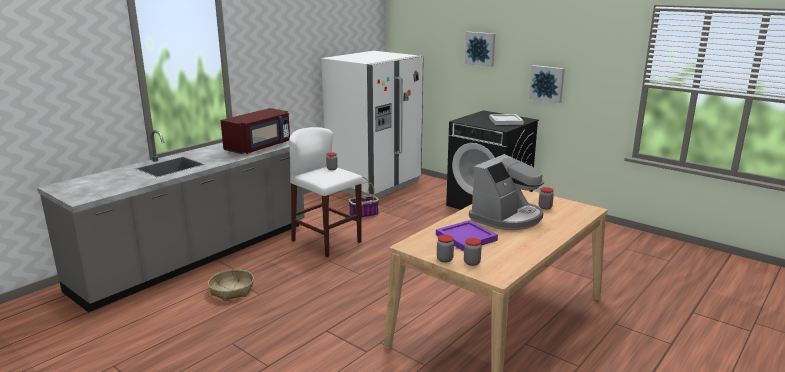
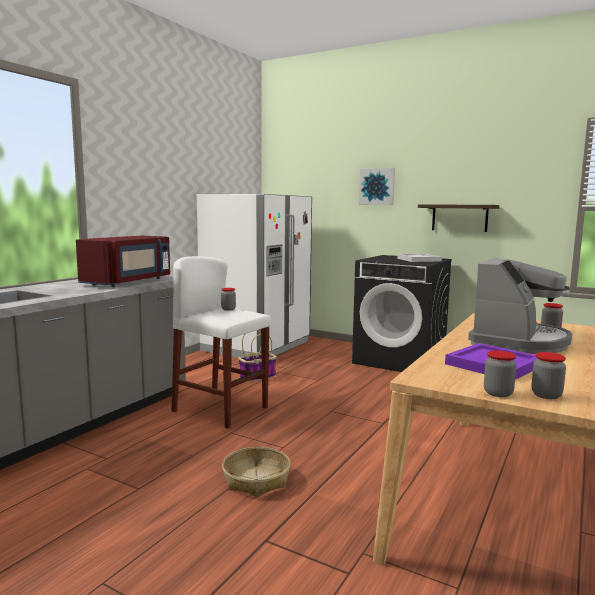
camera: 10 degrees left, 10 degrees down
basket [208,269,254,301] -> basket moved to [222,447,291,497]
picture [529,65,565,103] -> shelf [418,204,500,232]

